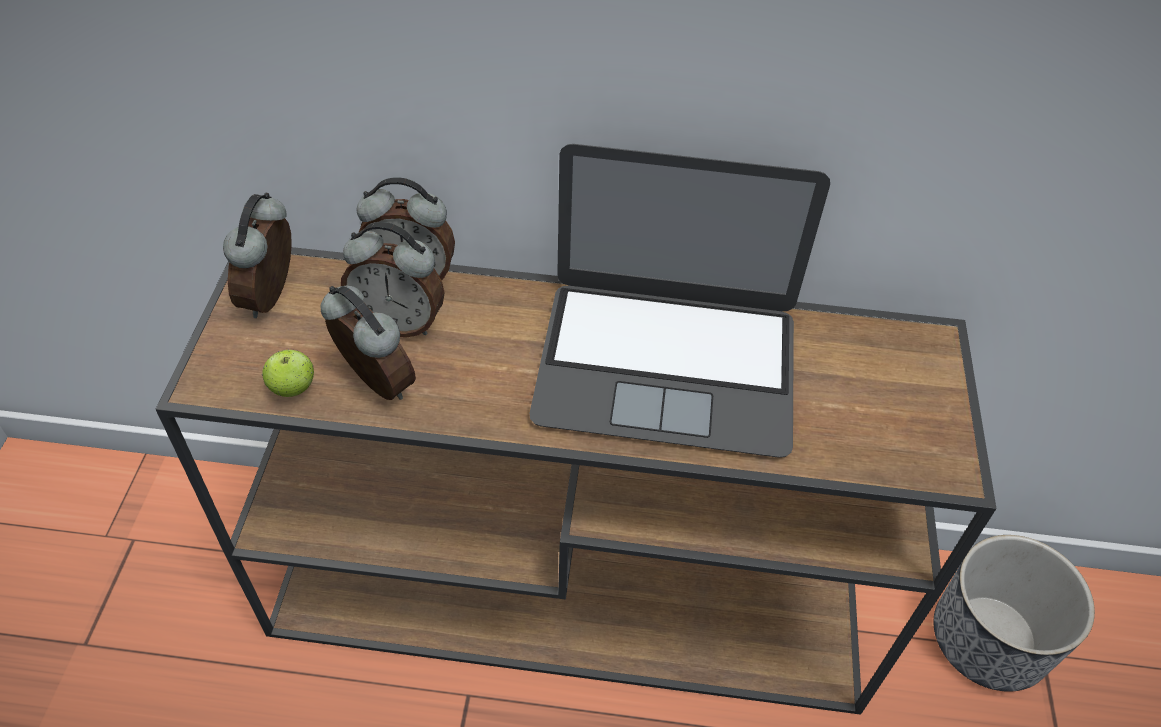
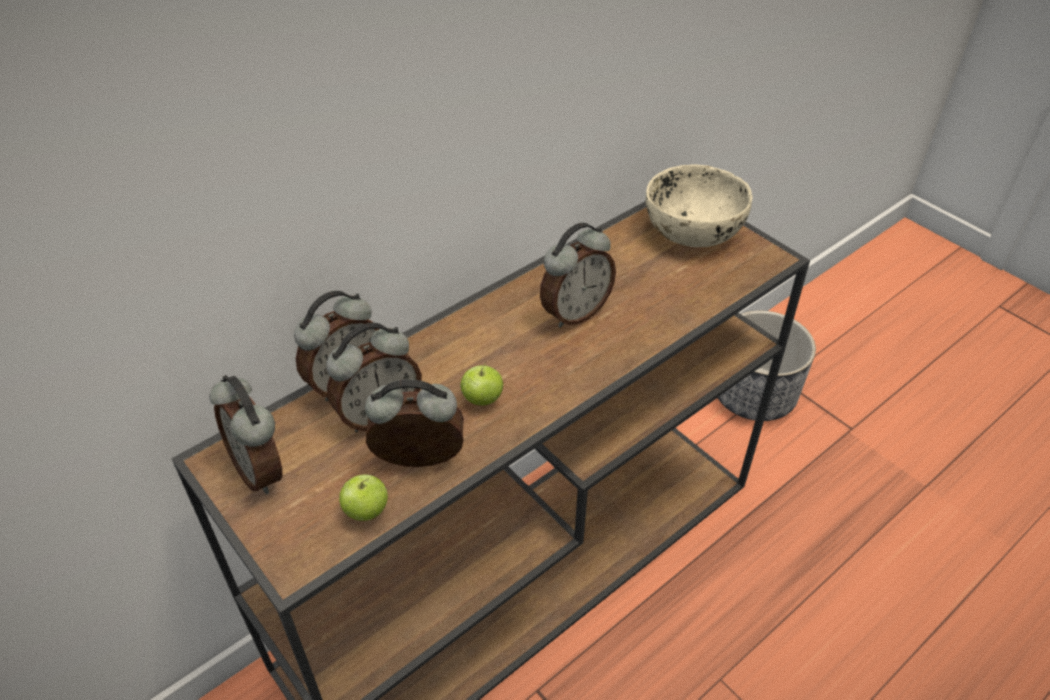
camera: 45 degrees left, 5 degrees down
laptop [529,144,830,458] -> alarm clock [540,223,616,328]
none -> apple [460,364,503,406]
none -> beige bowl [646,165,752,247]

